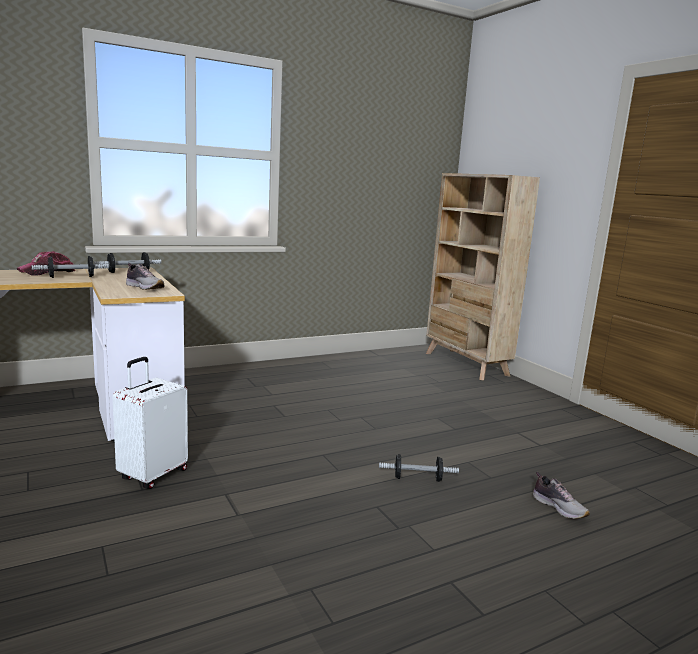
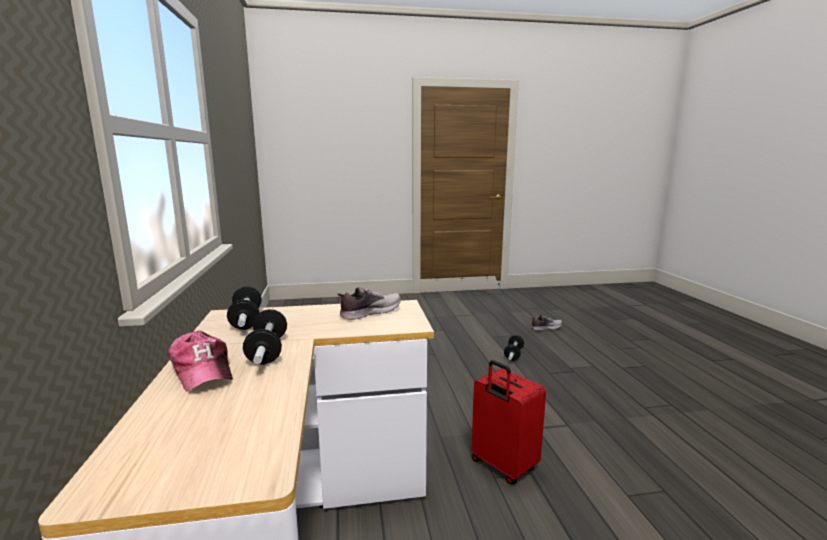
camera: 70 degrees left, 0 degrees up
white suitcase [112,357,188,489] -> red suitcase [472,360,546,484]
beige bookcase [426,173,540,381] -> none

